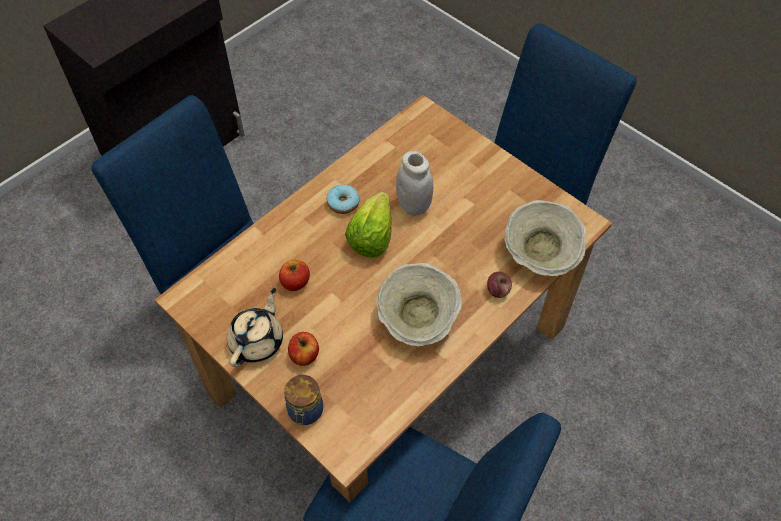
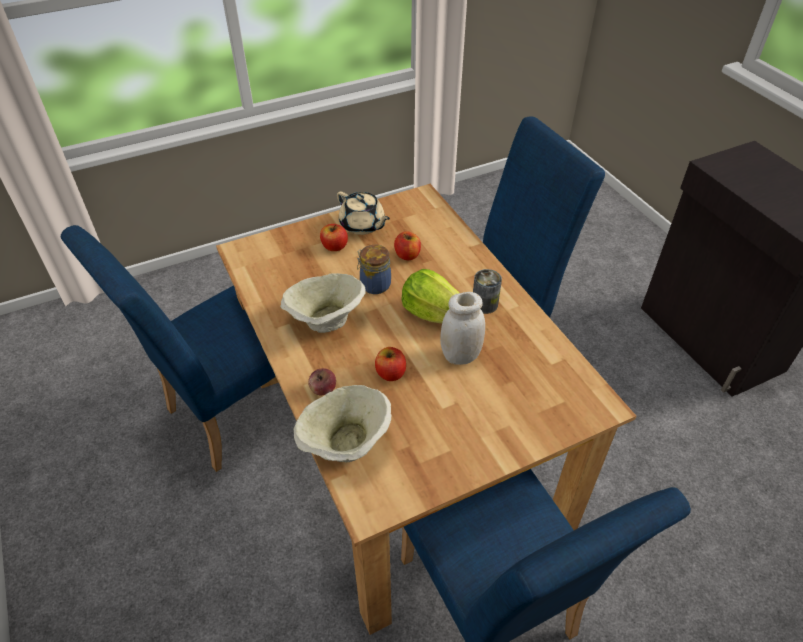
camera: 110 degrees right, 10 degrees down
jar [284,375,323,425] -> jar moved to [357,245,391,294]
donut [327,185,360,214] -> can [473,269,502,314]
none -> apple [375,347,406,381]

